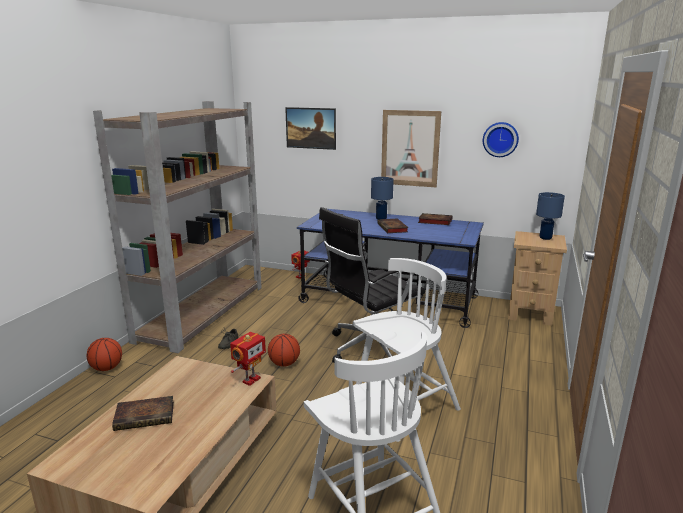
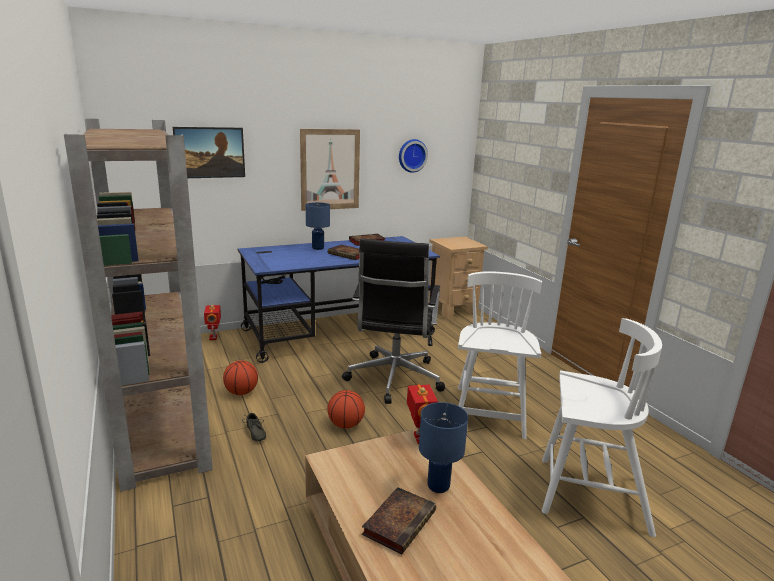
camera: 45 degrees left, 0 degrees up
basketball [87,338,122,371] -> basketball moved to [223,360,258,395]
blue table lamp [536,192,565,240] -> blue table lamp moved to [419,402,468,493]

